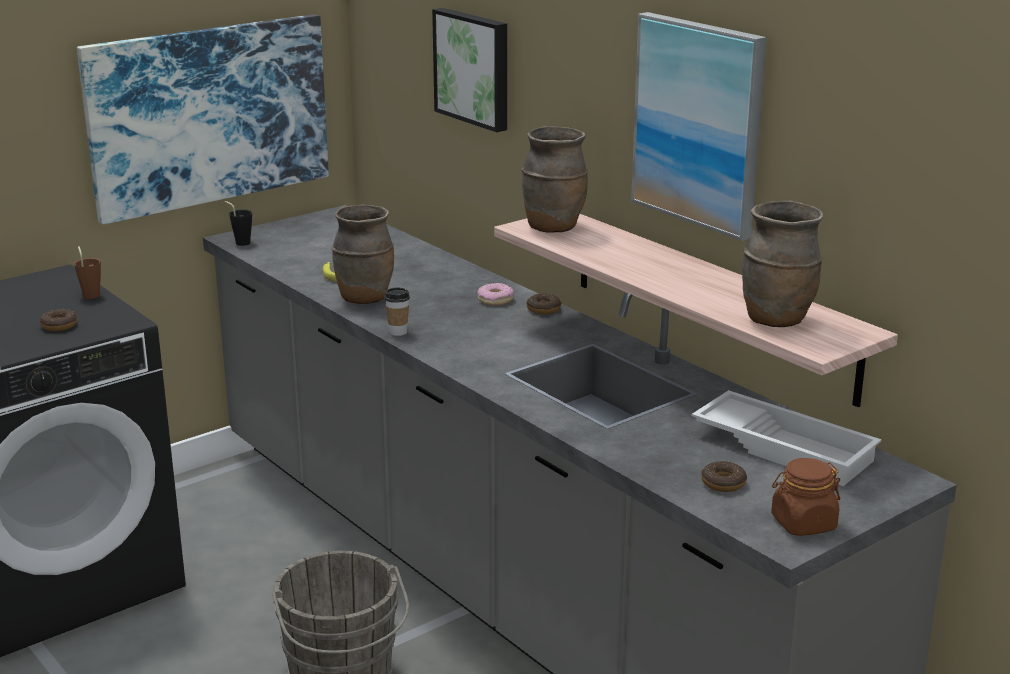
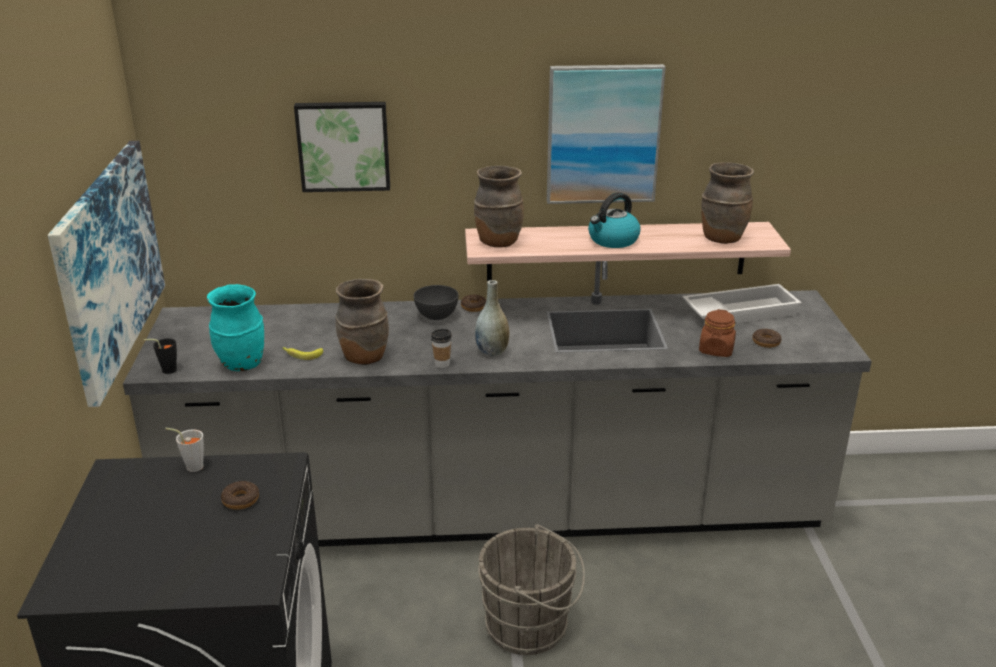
camera: 55 degrees left, 5 degrees up
brown cup [74,246,101,299] -> grey cup [165,428,204,472]
donut [477,283,514,306] -> grey bowl [414,285,459,320]
brown jar [771,458,840,536] -> brown jar moved to [699,309,736,357]
none -> turquoise vase [207,284,264,371]
none -> grey vase [475,280,509,357]
none -> kettle [588,192,641,248]

